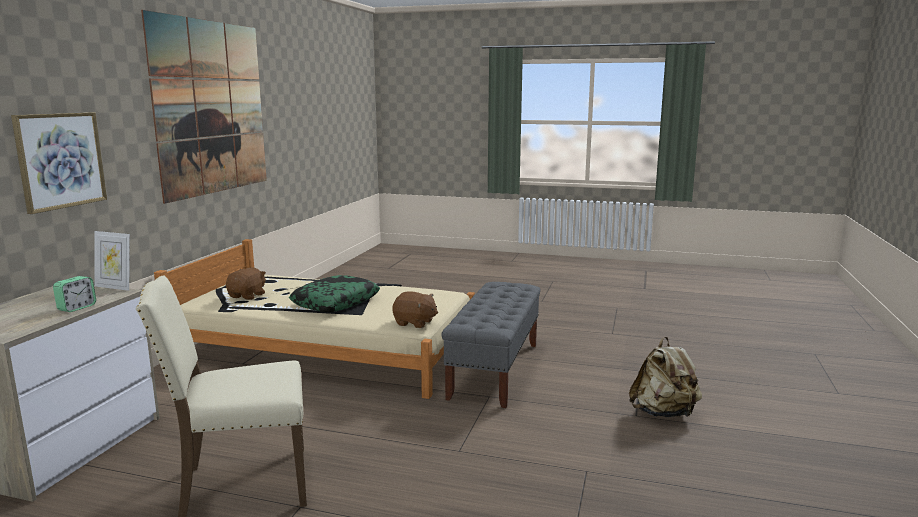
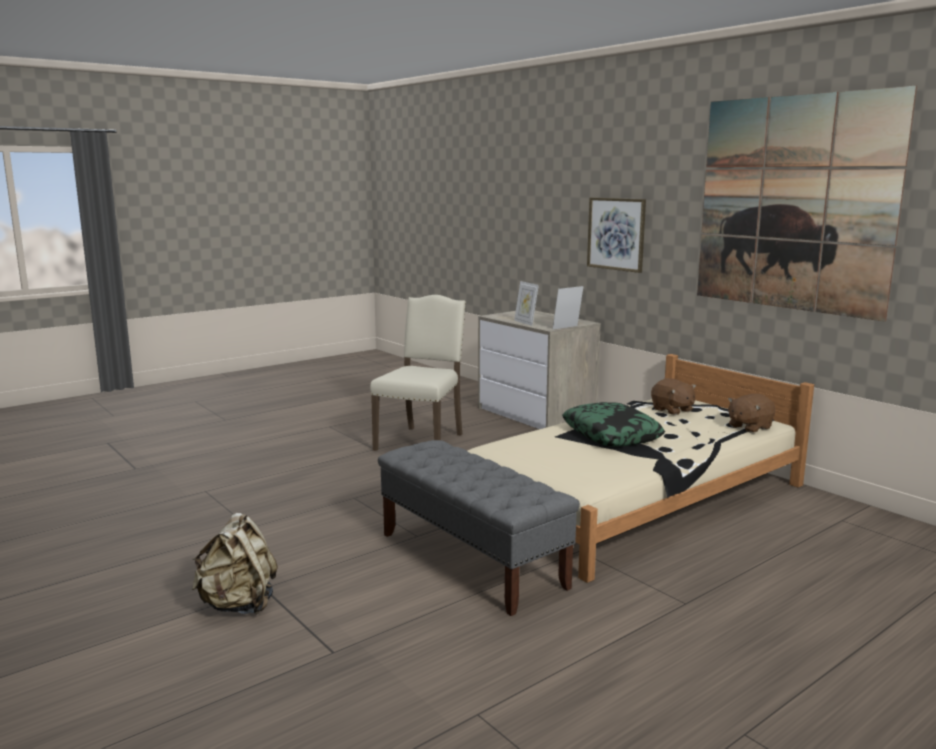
camera: 125 degrees right, 0 degrees up
alarm clock [53,276,96,312] -> picture frame [514,281,539,326]
brown plush toy [392,291,438,328] -> brown plush toy moved to [728,394,776,433]

